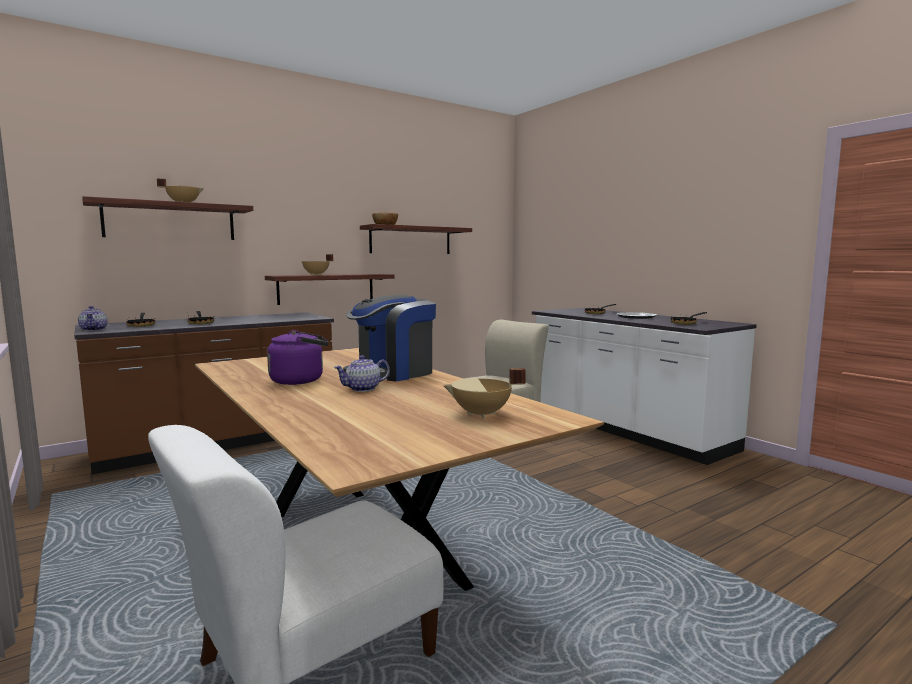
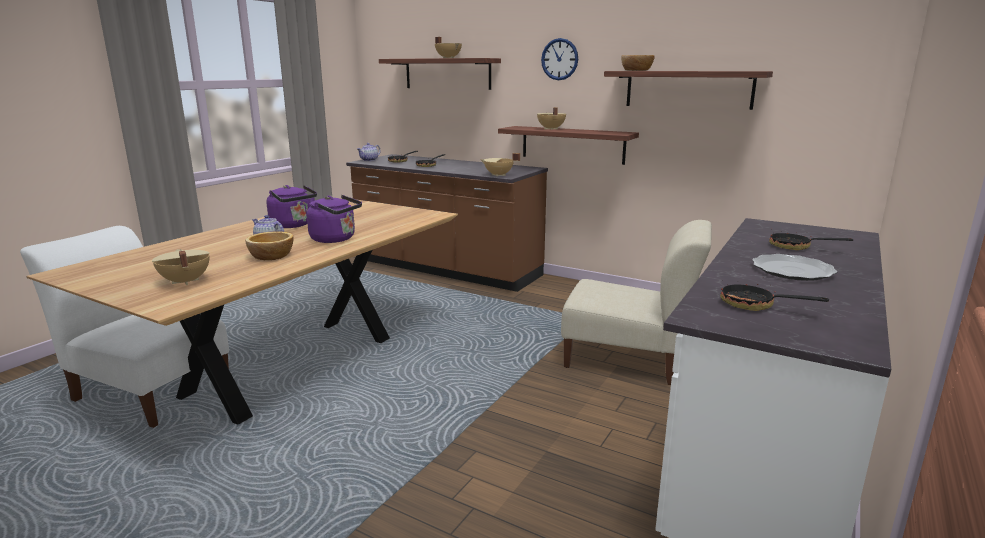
camera: 65 degrees right, 10 degrees up
coffee machine [343,295,436,382] -> purple kettle [307,195,362,243]
none -> bowl [245,231,294,260]
none -> beige cooking pot [480,153,520,177]
none -> wall clock [541,38,578,80]

